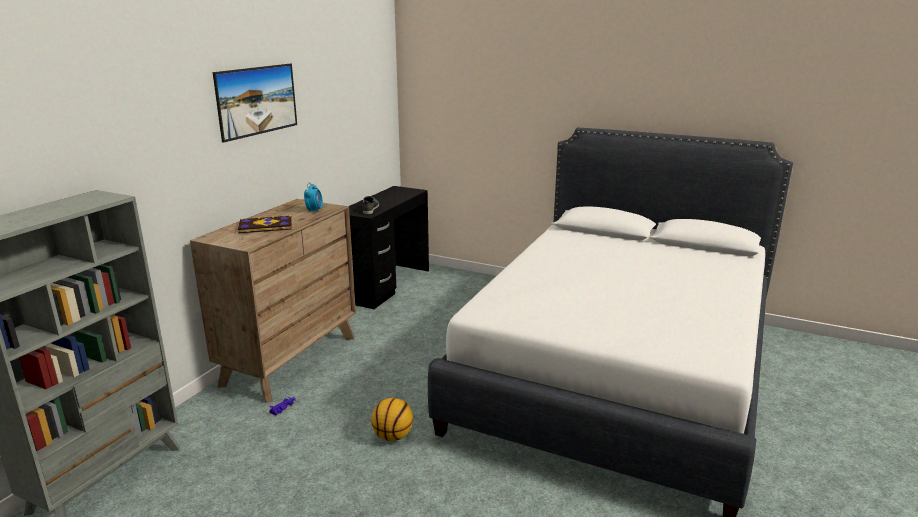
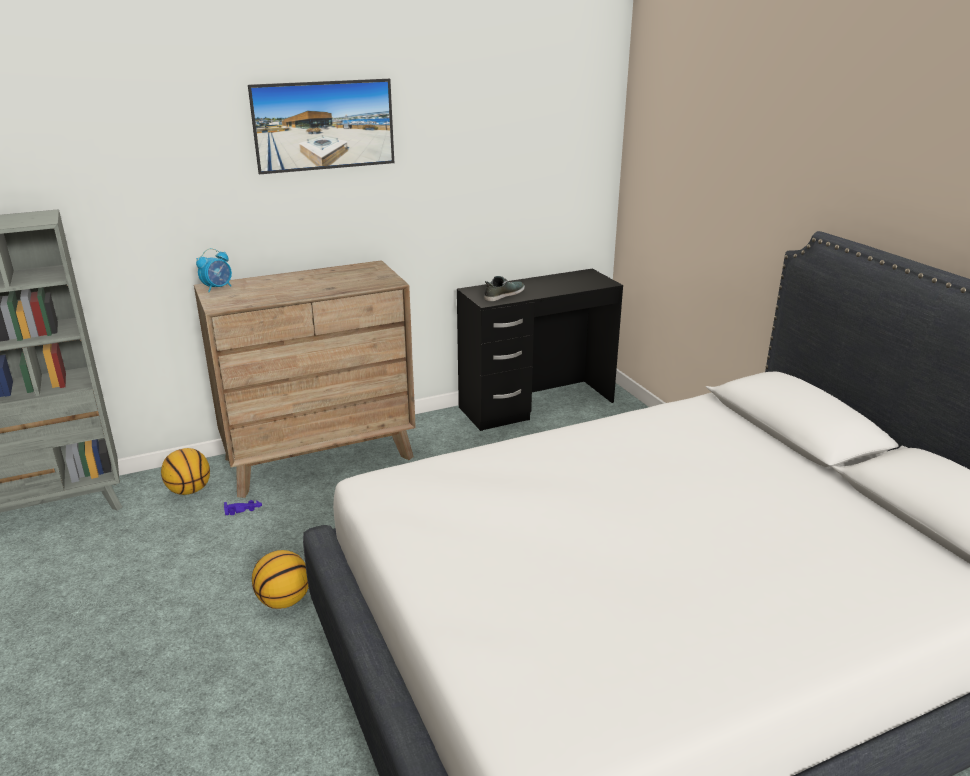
camera: 40 degrees right, 5 degrees up
book [238,215,292,233] -> none
alarm clock [304,182,323,214] -> alarm clock moved to [196,248,232,293]
none -> basketball [161,448,210,495]

